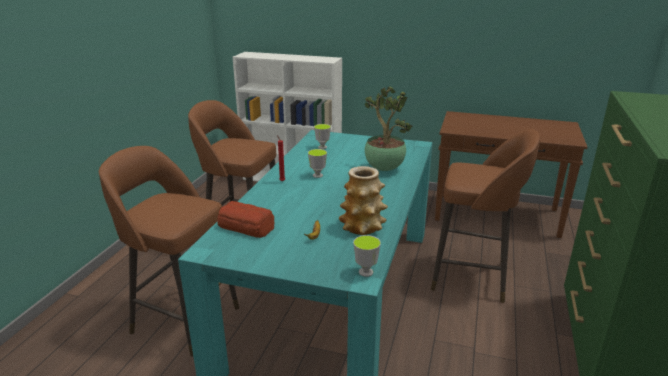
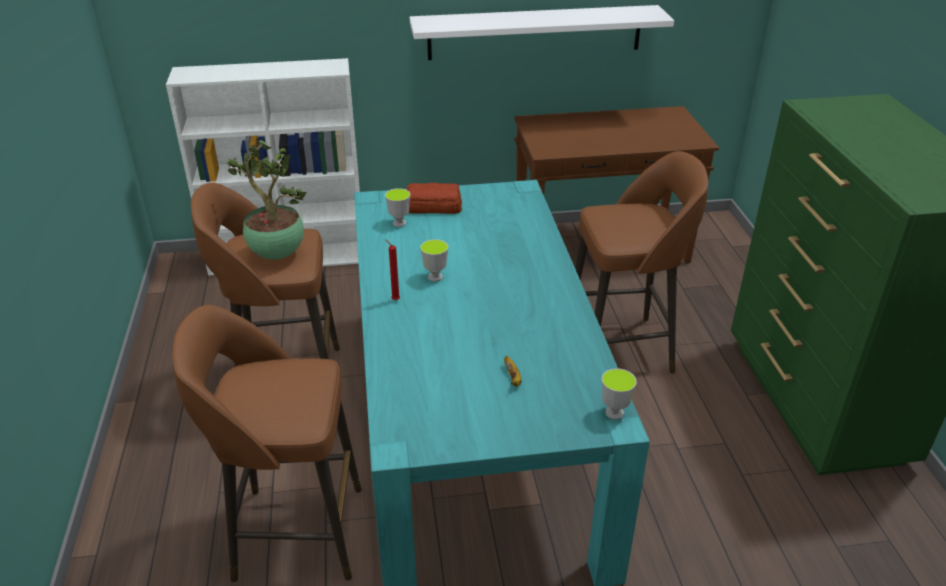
camera: 25 degrees left, 10 degrees up
bread [217,201,274,238] -> bread moved to [407,183,462,214]
vase [339,166,388,235] -> none
potted plant [365,86,413,171] -> potted plant moved to [226,140,307,260]
none -> white shelf [410,5,674,60]

